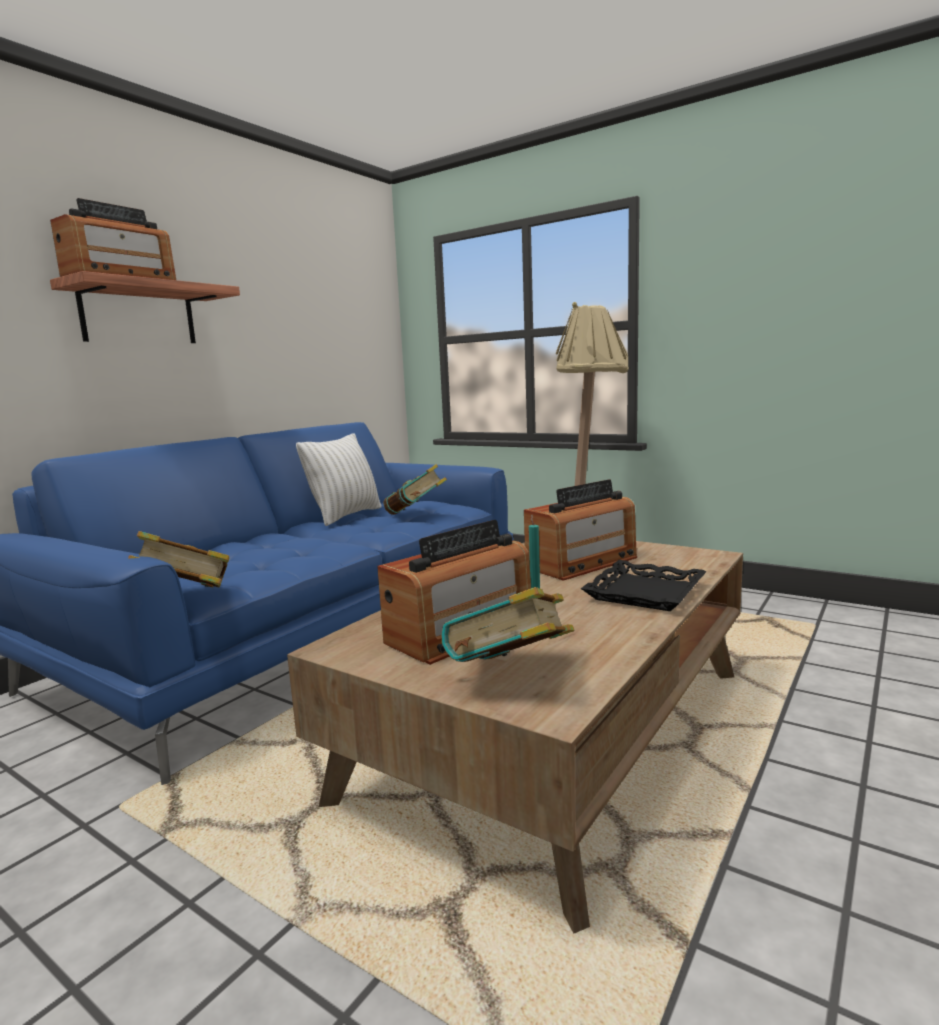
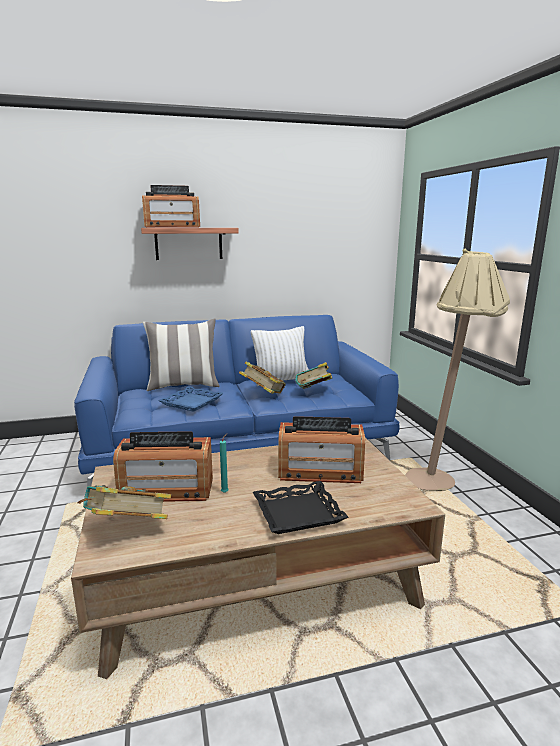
camera: 40 degrees right, 5 degrees up
book [128,531,229,588] -> book moved to [239,361,286,394]
none -> pillow [143,318,220,391]
none -> blue tray [158,386,223,412]

